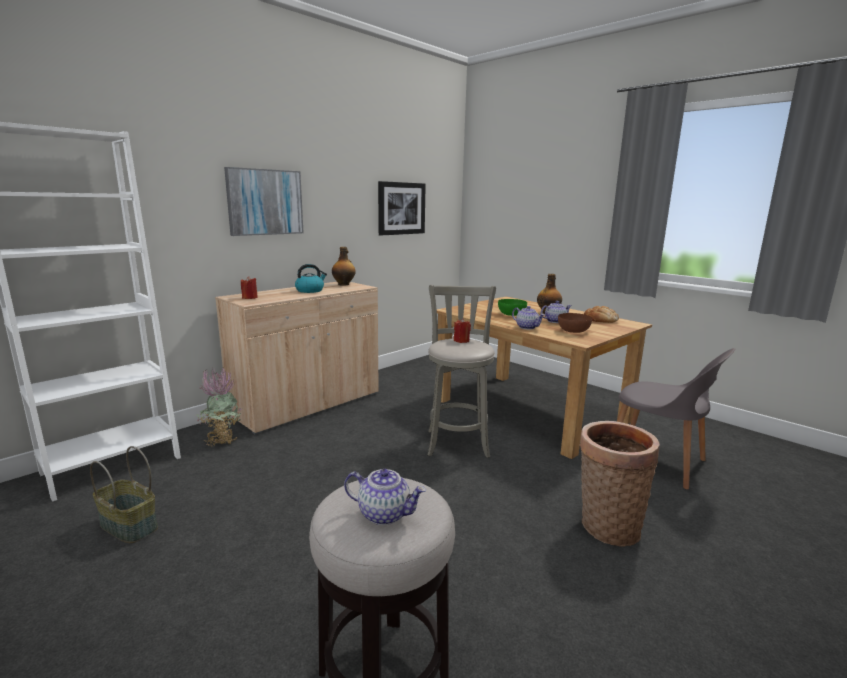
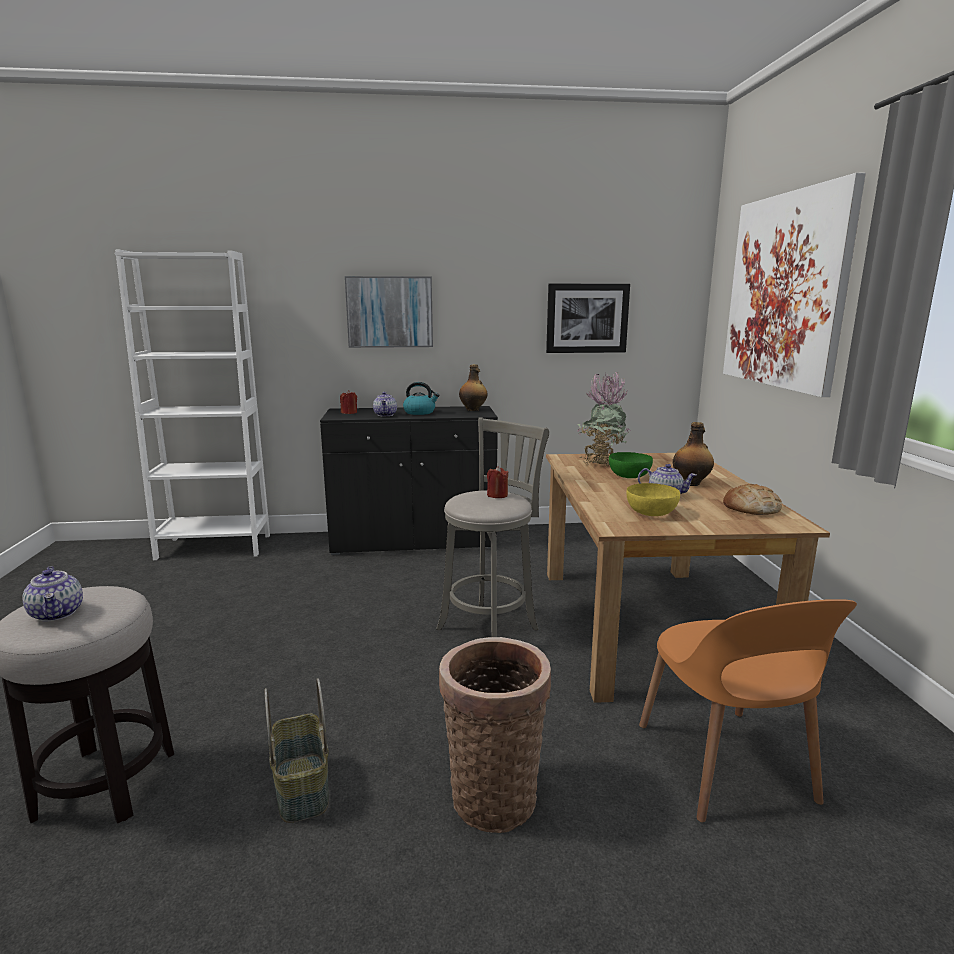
camera: 40 degrees right, 0 degrees up
basket [90,446,158,543] -> basket moved to [265,678,329,823]
potted plant [196,367,242,446] -> potted plant moved to [578,373,630,467]
beige cabinet [215,282,379,435] -> black cabinet [320,406,498,555]
teapot [512,306,545,330] -> teapot moved to [373,392,397,416]
brown bowl [558,313,592,333] -> yellow bowl [626,483,680,516]
grey chair [617,348,736,490] -> orange chair [639,599,857,822]
none -> picture [723,173,866,397]

